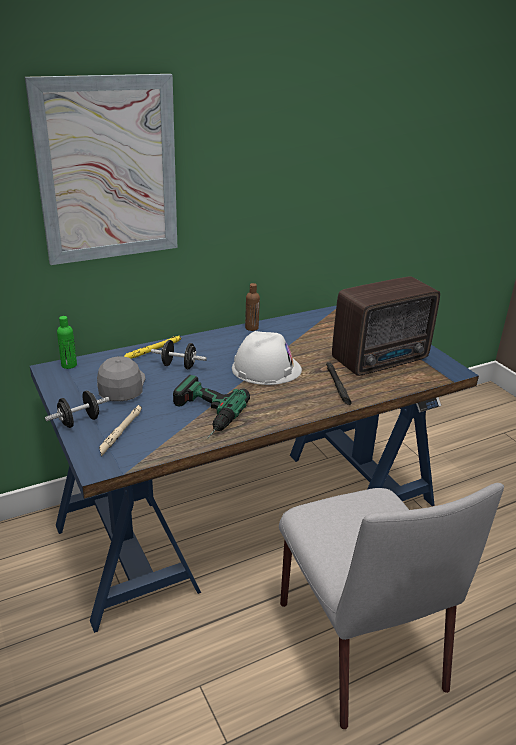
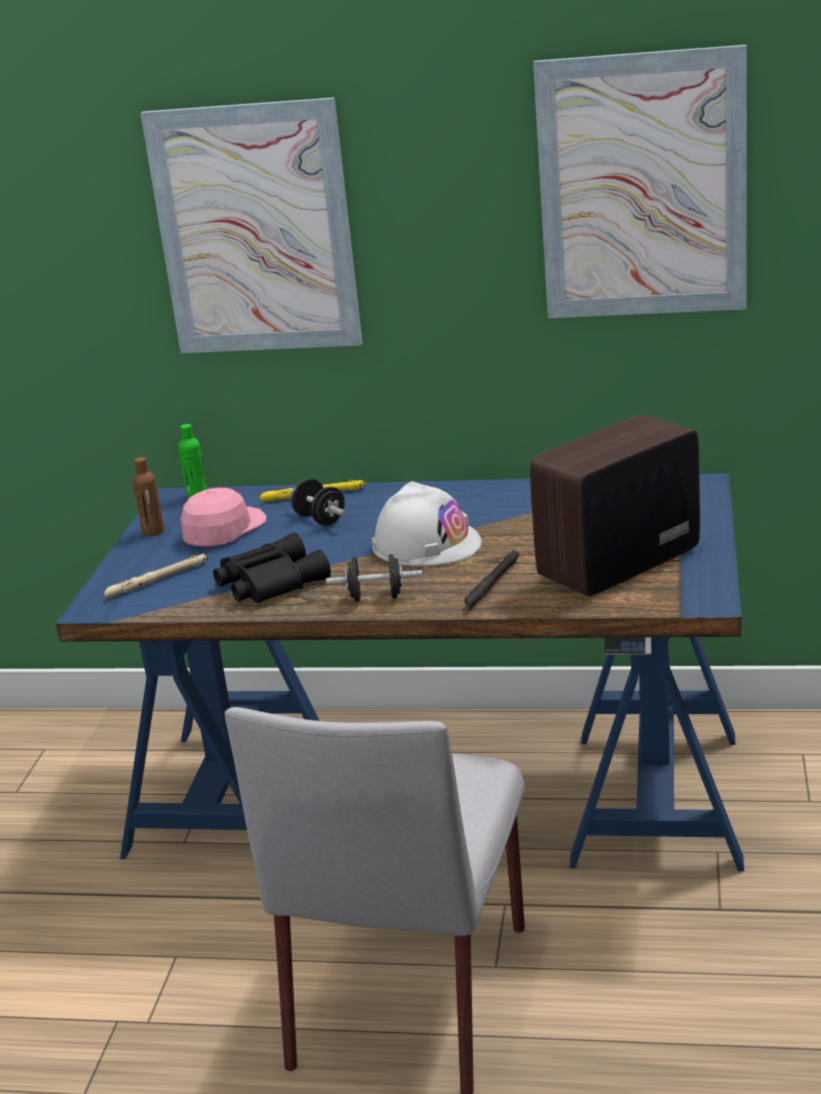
camera: 40 degrees right, 5 degrees down
black dumbbell [45,391,109,428] -> black dumbbell moved to [326,554,423,602]
grey cap [97,356,145,401] -> pink cap [181,488,266,547]
power drill [173,375,250,438] -> black binoculars [213,533,331,604]
brown bottle [245,283,260,331] -> brown bottle moved to [133,457,165,536]
radio [332,276,440,376] -> radio turned 135 degrees clockwise [530,414,700,596]
none -> picture [533,45,747,318]

